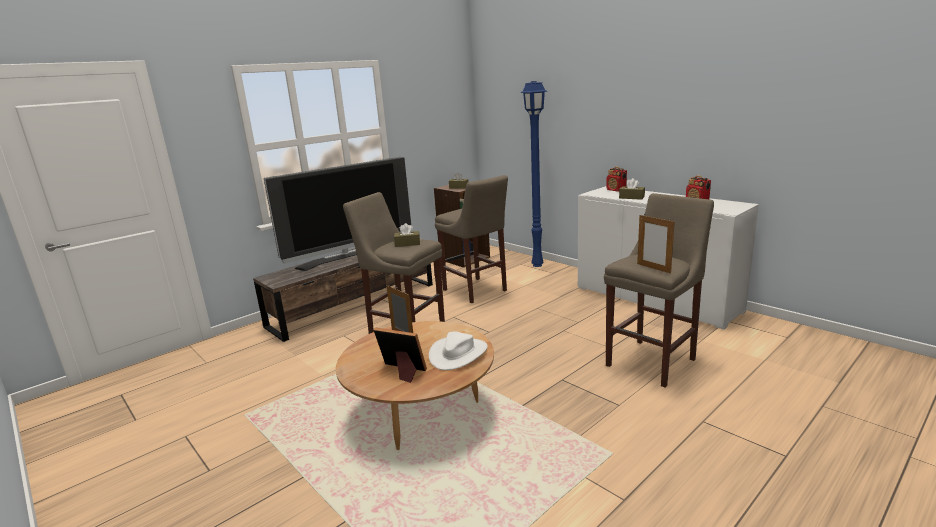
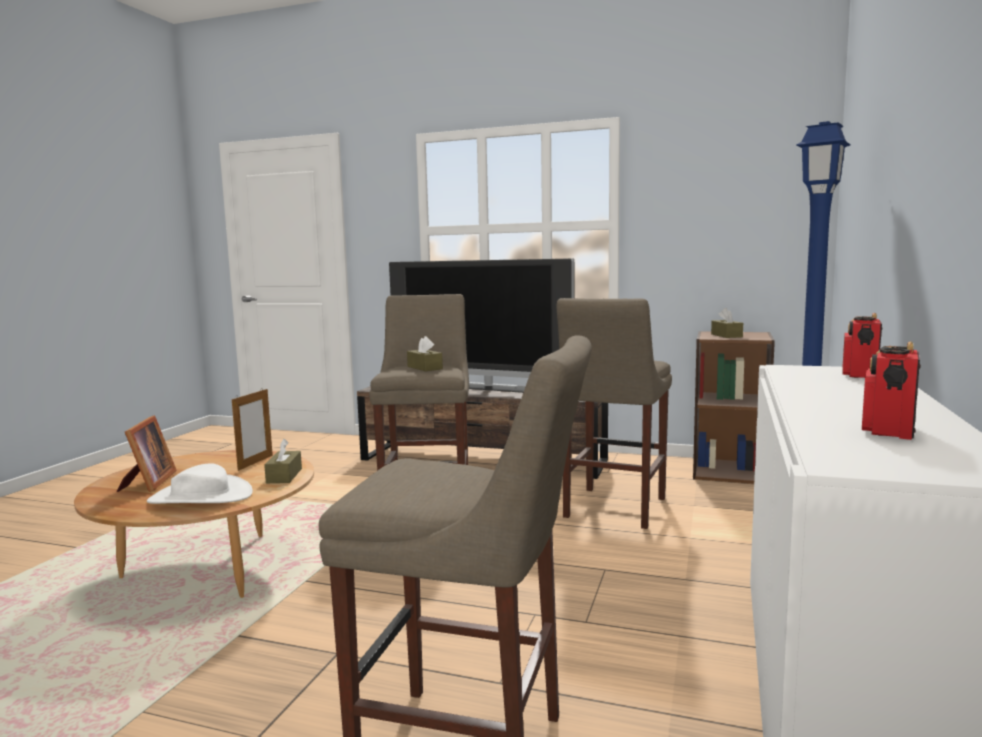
camera: 60 degrees right, 10 degrees down
brown tissue box [619,178,645,200] -> brown tissue box moved to [264,439,302,483]
picture frame [637,214,674,274] -> none

